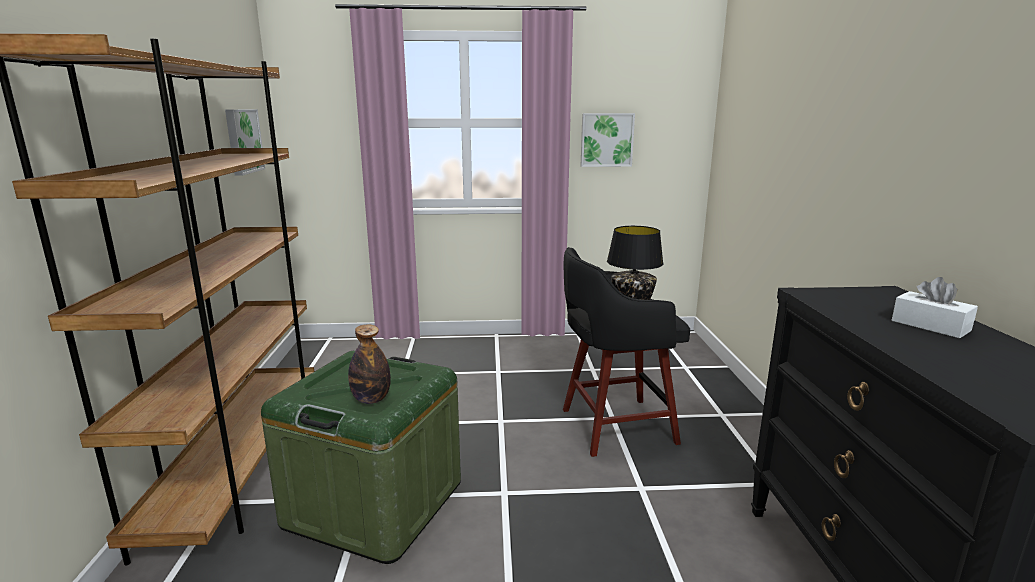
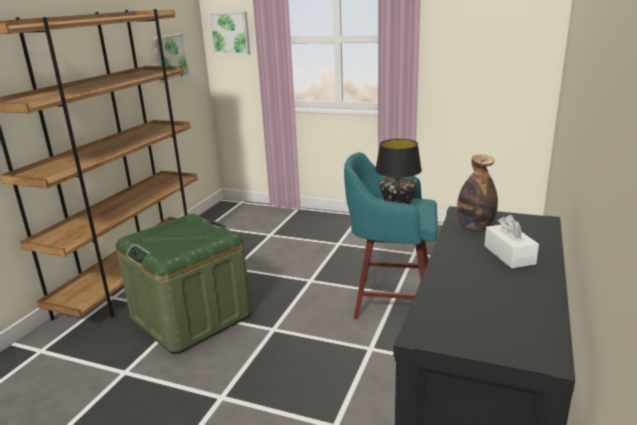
camera: 25 degrees right, 5 degrees up
bottle [348,324,391,404] -> bottle moved to [457,155,498,231]
black stool [563,247,690,457] -> turquoise stool [344,152,438,319]
picture [581,113,635,167] -> picture moved to [209,12,250,55]

